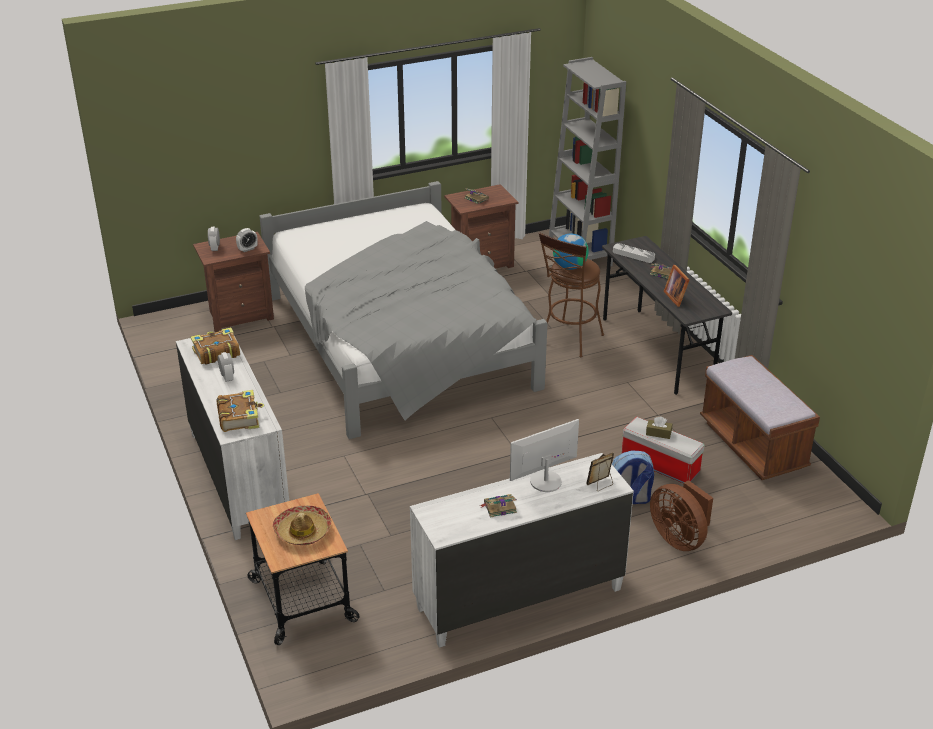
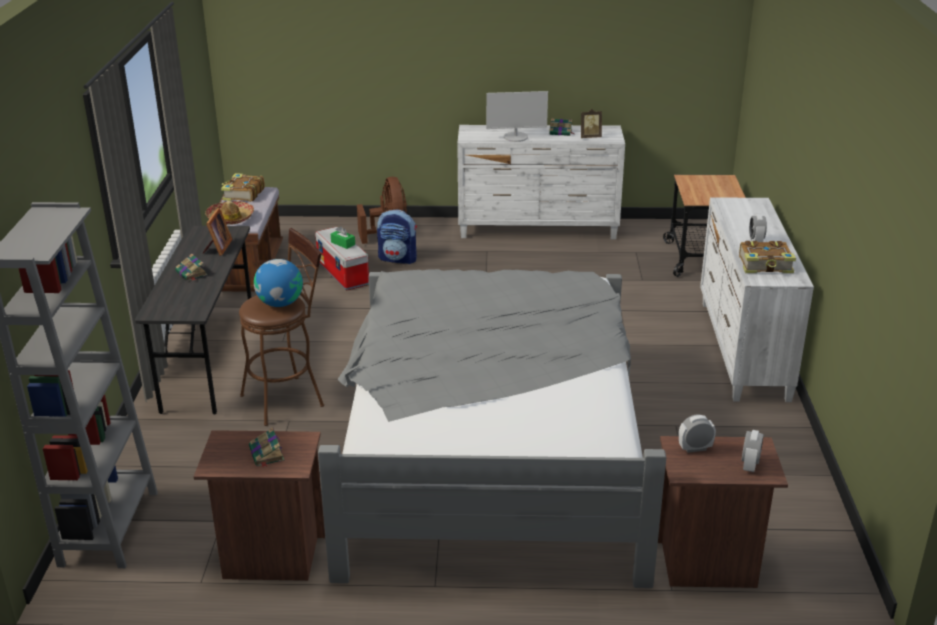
camera: 155 degrees left, 5 degrees down
book [217,390,264,432] -> book moved to [221,173,265,202]
hat [273,506,332,545] -> hat moved to [205,201,254,225]
picture frame [586,452,614,491] -> picture frame moved to [581,109,602,138]
grey tray [613,243,655,263] -> none
brown tissue box [646,416,672,439] -> green tissue box [331,226,355,249]

